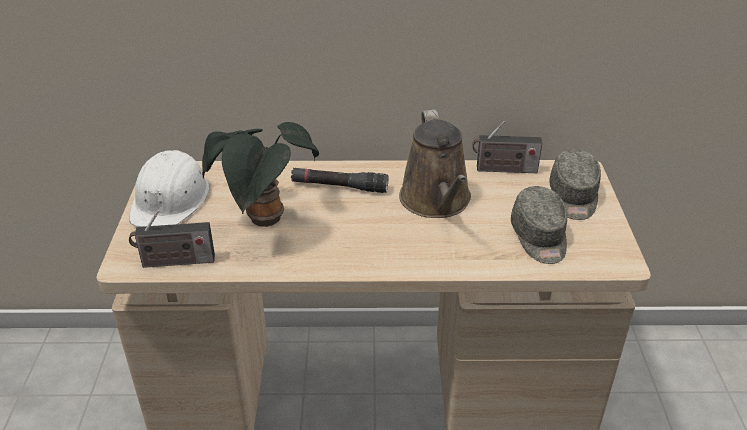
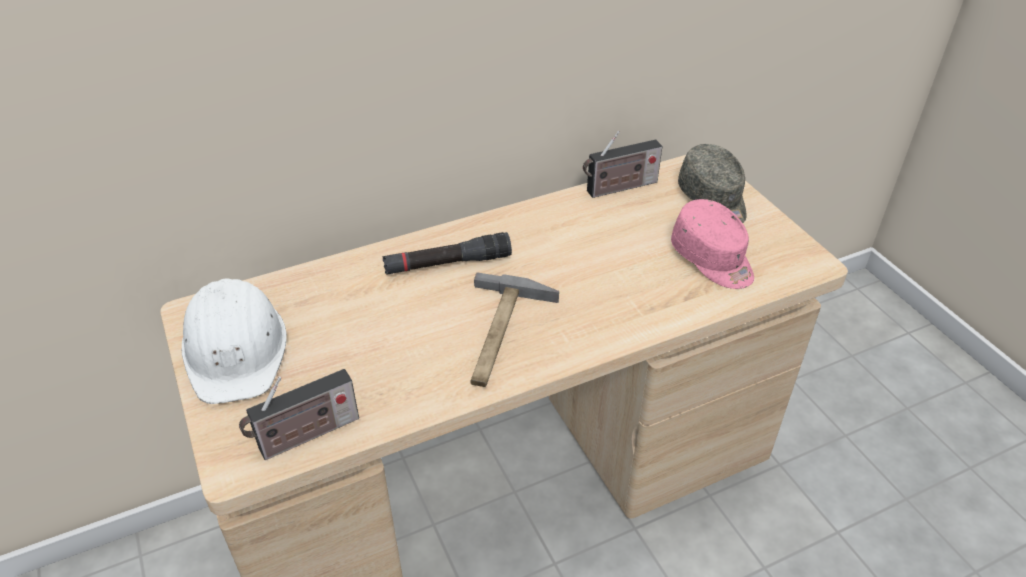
camera: 25 degrees left, 5 degrees up
potted plant [202,122,319,227] -> none
brown watering can [399,110,471,218] -> none
grey cap [511,186,567,264] -> pink cap [671,199,754,289]
none -> hammer [471,272,559,387]

